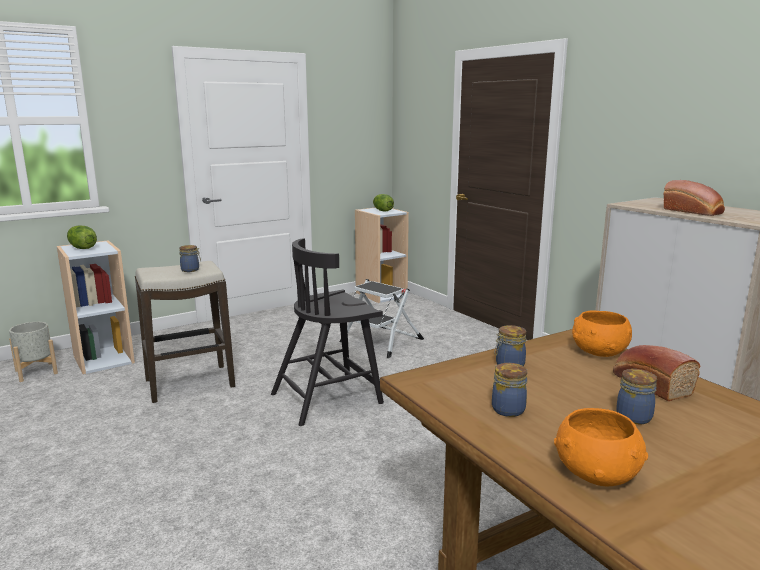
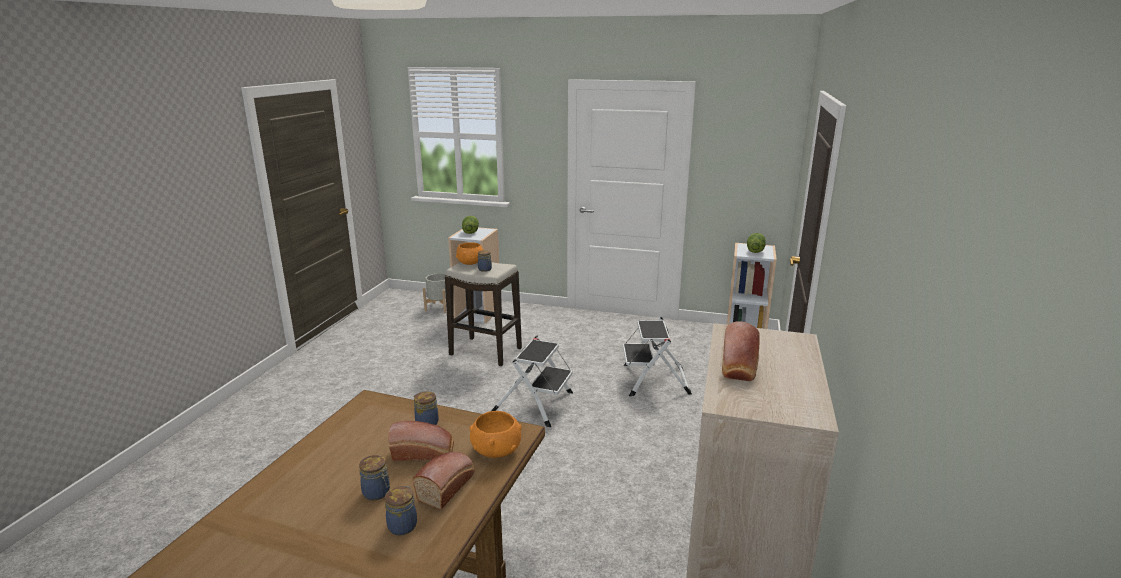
camera: 50 degrees right, 5 degrees up
black chair [271,238,384,426] -> step ladder [491,336,573,427]
jar [492,363,527,417] -> jar moved to [385,486,417,535]
orange bowl [554,408,648,487] -> orange bowl moved to [456,242,483,265]
none -> bread [388,421,454,461]

